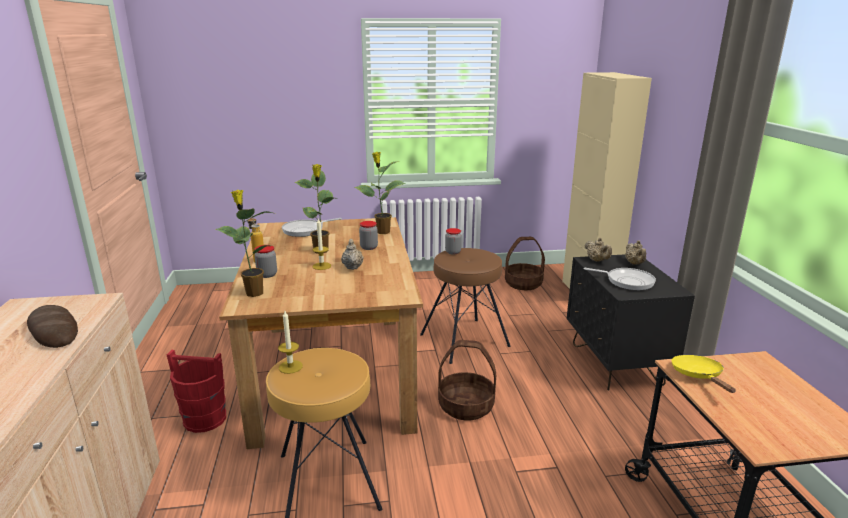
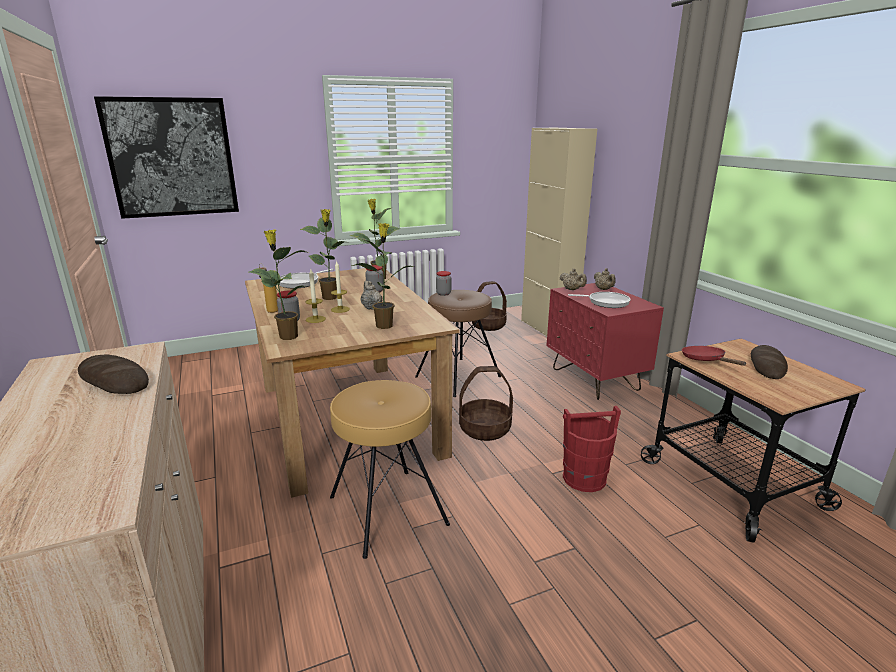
camera: 15 degrees left, 0 degrees up
red bucket [167,350,226,433] -> red bucket moved to [563,406,621,492]
candle [278,311,303,374] -> candle moved to [305,269,326,323]
black nightstand [567,254,695,390] -> red nightstand [546,283,664,400]
yellow frying pan [672,355,736,393] -> red frying pan [682,346,747,366]
none -> picture [94,96,239,219]
none -> potted plant [351,223,413,329]
none -> bread [751,345,788,379]

